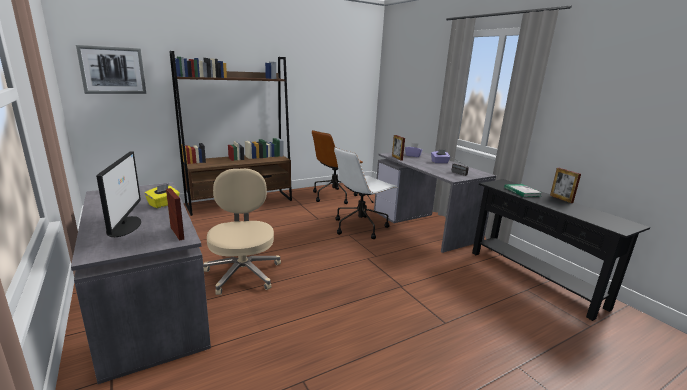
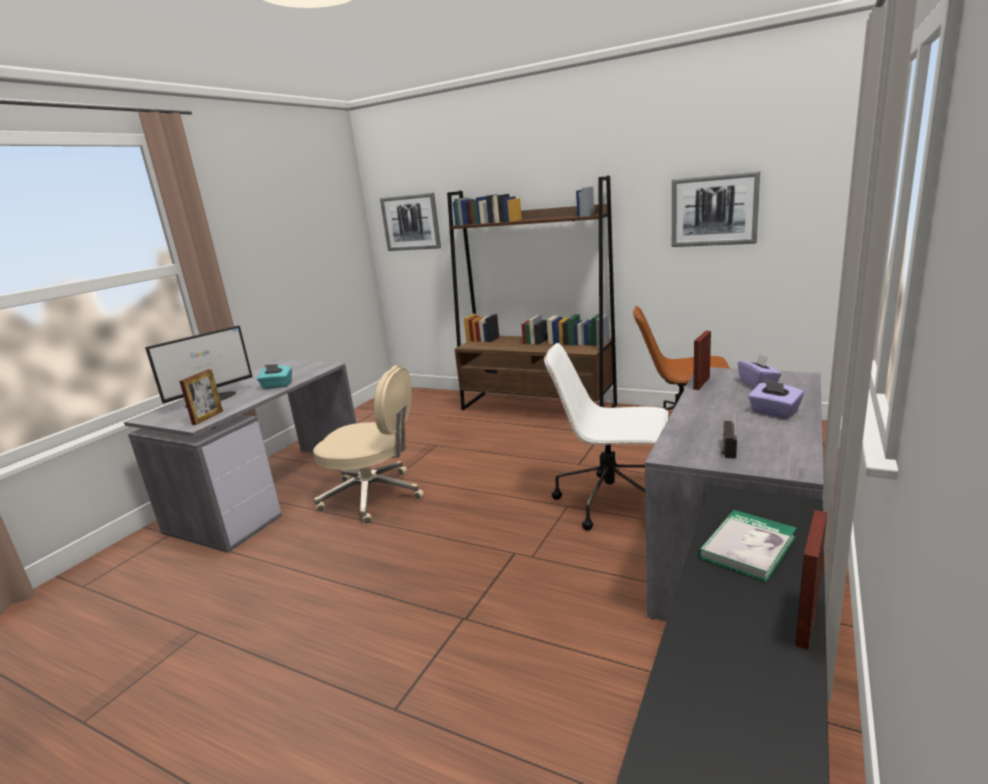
camera: 60 degrees right, 0 degrees up
yellow tissue box [145,184,180,208] -> turquoise tissue box [257,364,292,389]
beige office chair [203,169,281,295] -> beige office chair turned 60 degrees clockwise [313,366,424,524]
none -> picture [672,171,760,247]

